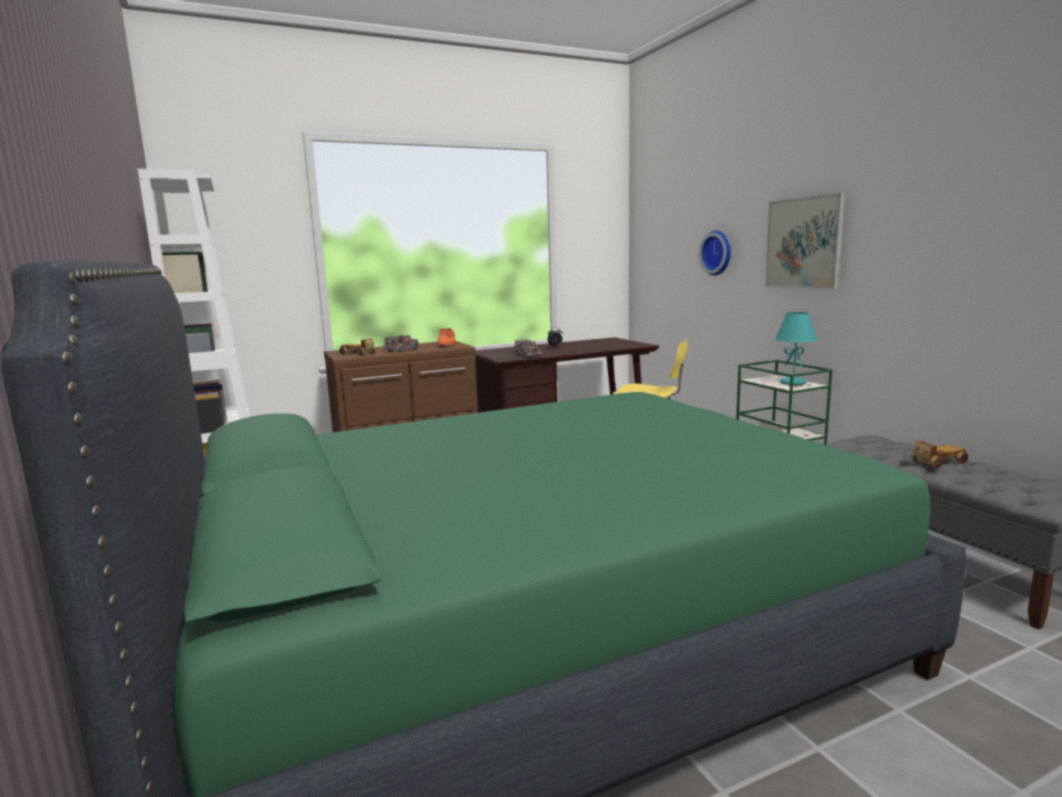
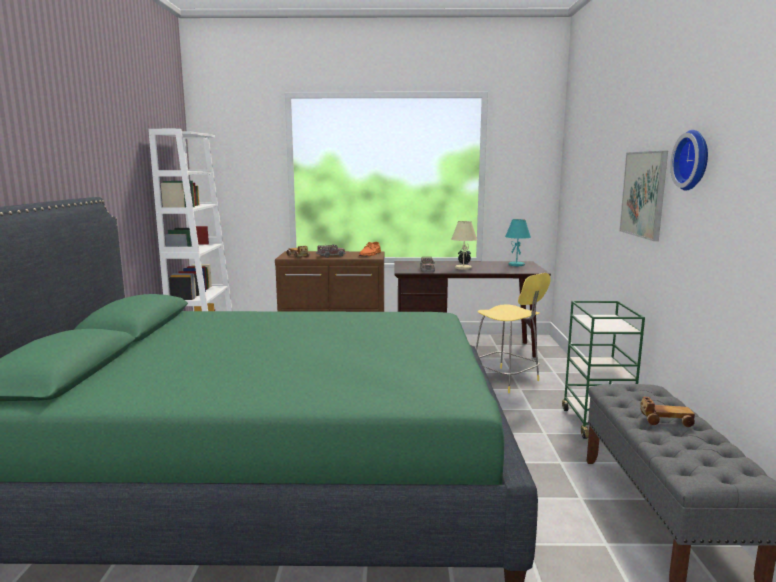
camera: 25 degrees right, 0 degrees up
wall clock [699,230,731,276] -> wall clock moved to [670,130,708,191]
turquoise table lamp [775,312,817,385] -> turquoise table lamp moved to [505,219,531,266]
none -> beige table lamp [451,221,477,270]

